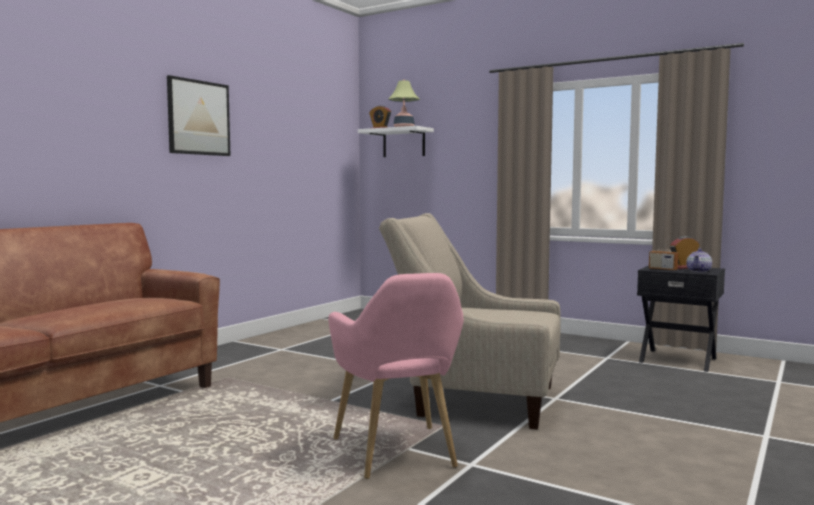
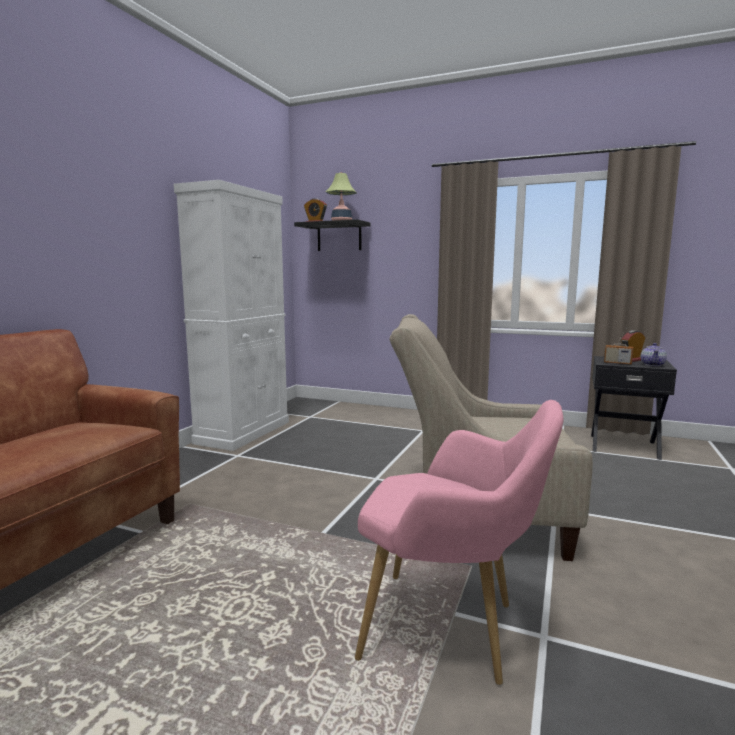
camera: 10 degrees left, 5 degrees up
picture [167,75,231,156] -> none
pink armchair [328,273,464,479] -> pink armchair turned 45 degrees counterclockwise [355,400,564,685]
white shelf [358,126,434,157] -> black shelf [294,219,370,251]
none -> white cabinet [174,180,289,451]

